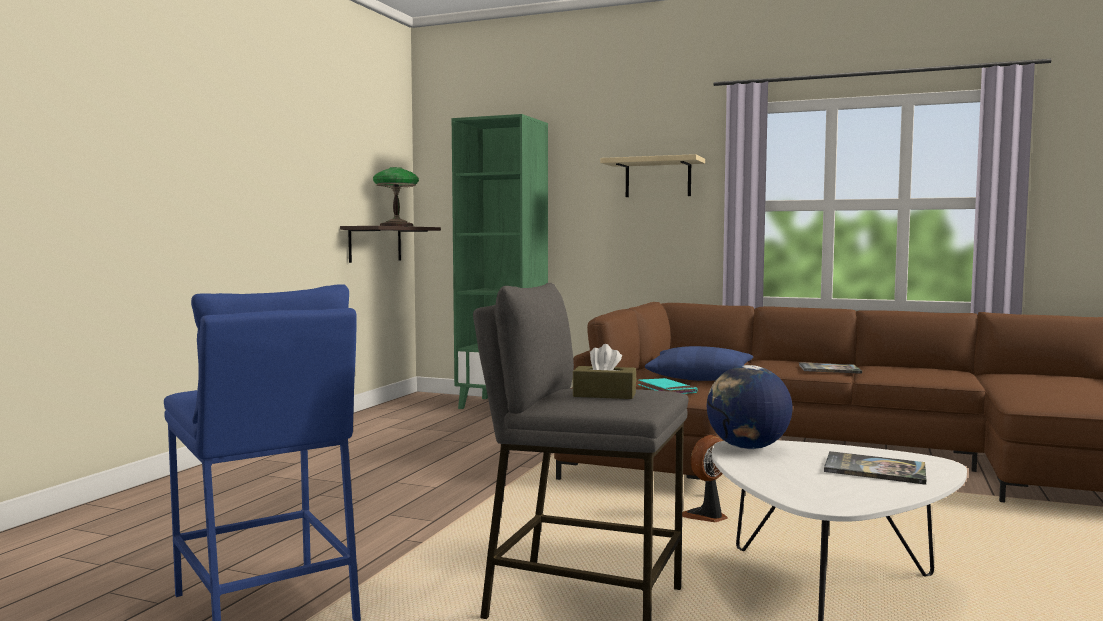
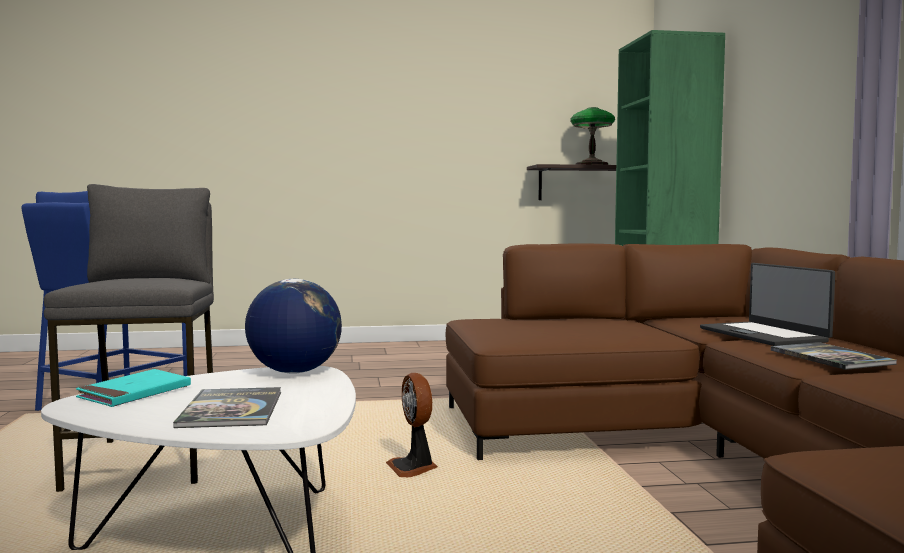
camera: 60 degrees right, 0 degrees up
brown tissue box [572,344,637,399] -> none
beige shelf [600,154,705,197] -> none
turquoise book [638,378,697,394] -> turquoise book moved to [76,369,191,407]
blue pillow [645,346,753,381] -> none
fan [682,435,728,522] -> fan turned 135 degrees counterclockwise [386,373,438,477]
none -> laptop [700,263,835,346]

